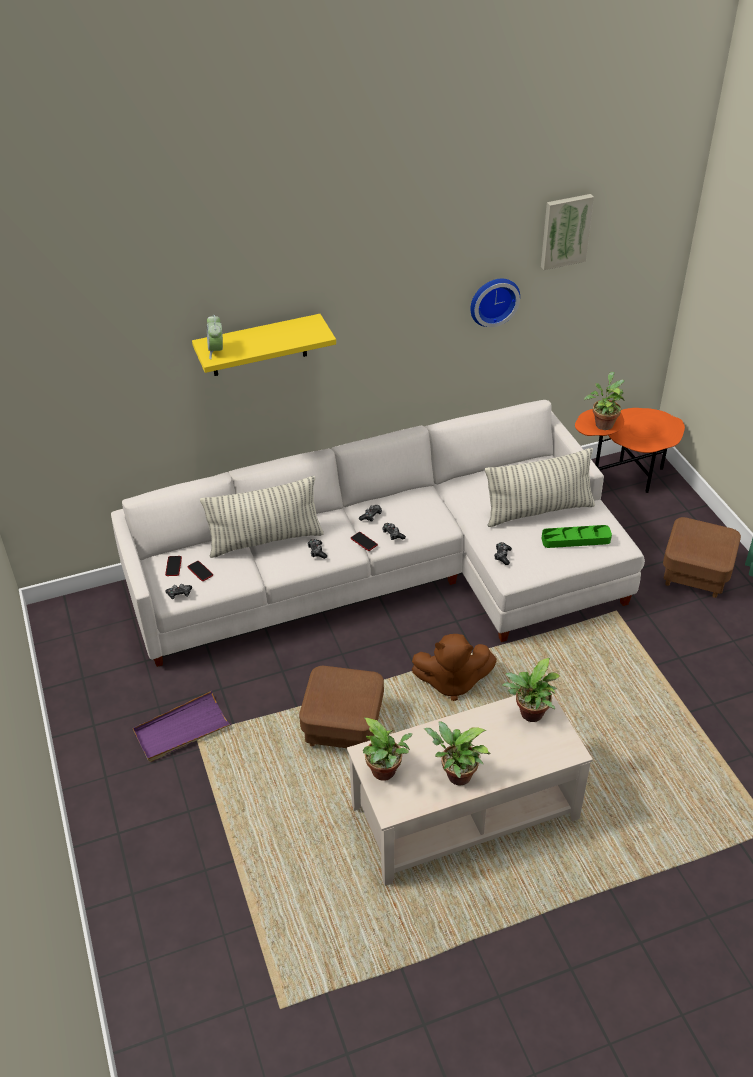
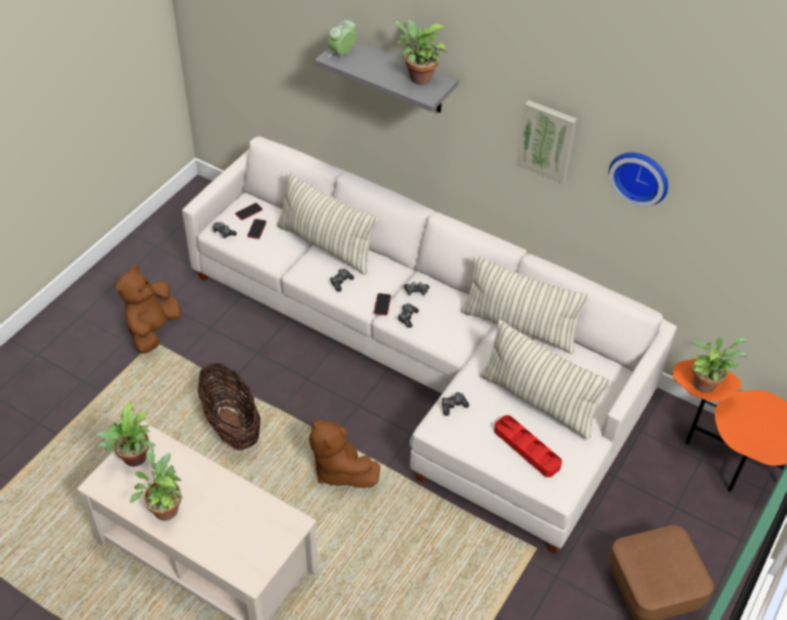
camera: 50 degrees right, 5 degrees up
purple tray [133,691,231,762] -> brown plush toy [115,265,181,353]
yellow shelf [192,314,336,376] -> grey shelf [315,40,459,113]
brown ottoman [299,666,384,748] -> basket [197,363,261,451]
potted plant [501,658,560,722] -> potted plant moved to [394,19,447,85]
picture [541,194,594,270] -> picture moved to [517,100,577,184]
green tray [542,525,612,548] -> red tray [494,415,562,477]
none -> pillow [461,255,590,354]

